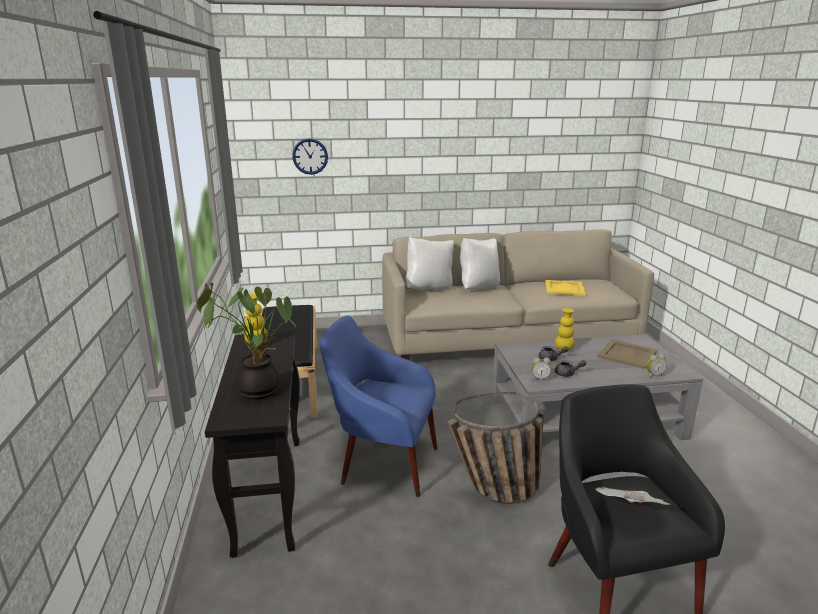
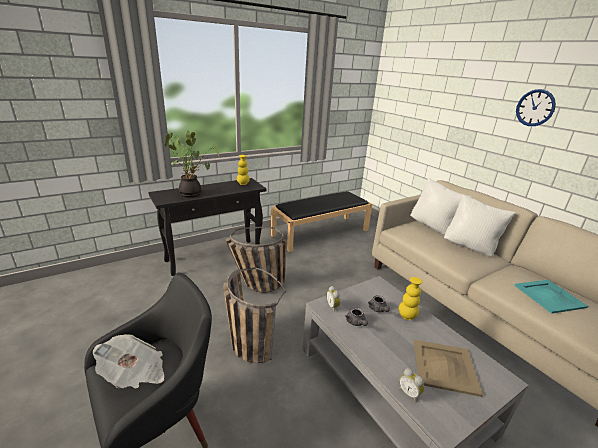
camera: 65 degrees right, 5 degrees up
wall clock [292,138,328,175] -> wall clock moved to [516,89,556,126]
blue armchair [320,315,437,497] -> basket [226,227,287,293]
yellow tray [545,280,586,296] -> turquoise tray [514,280,588,314]

